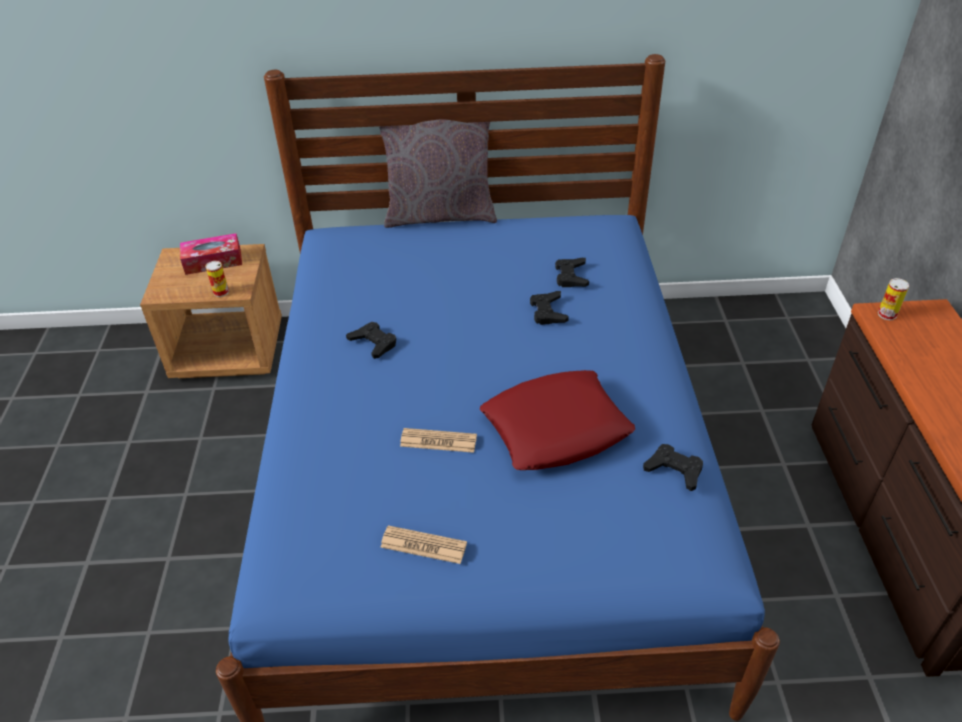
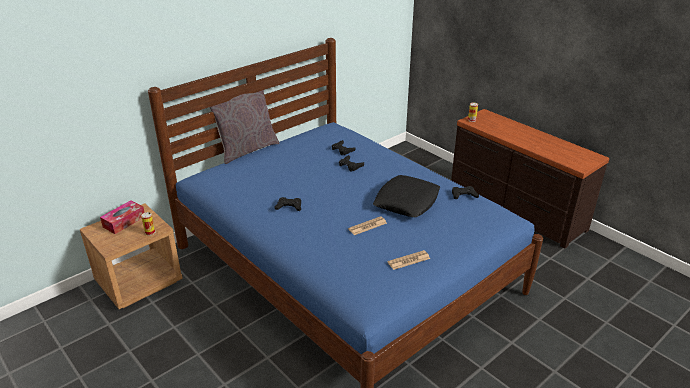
camera: 40 degrees left, 10 degrees down
red pillow [480,370,635,470] -> black pillow [373,175,440,217]

